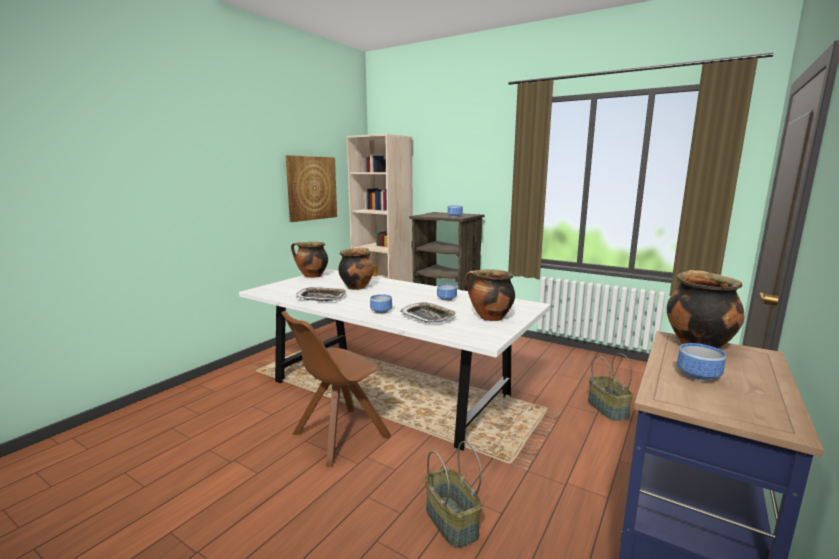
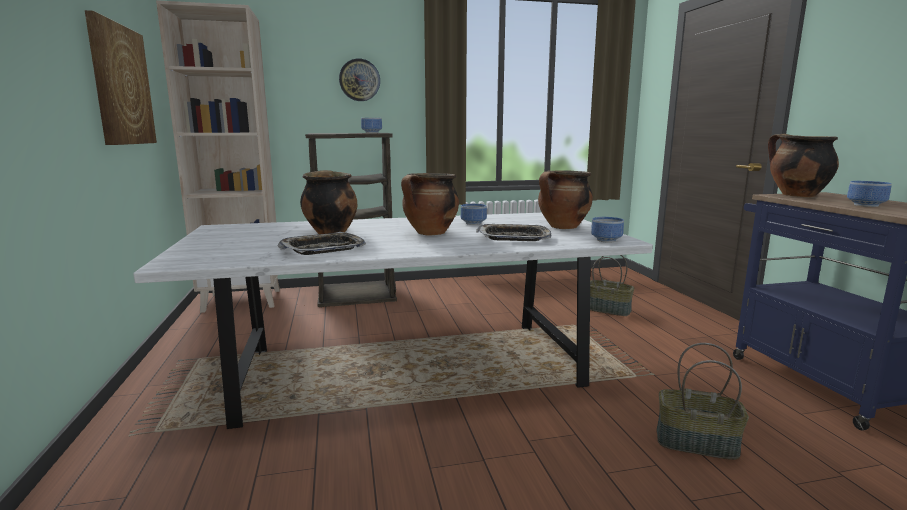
camera: 45 degrees left, 0 degrees up
brown chair [281,311,391,467] -> none
cooking pot [291,242,328,278] -> cooking pot moved to [401,173,459,236]
bowl [370,294,392,314] -> bowl moved to [591,217,624,243]
none -> wall clock [339,58,380,101]

